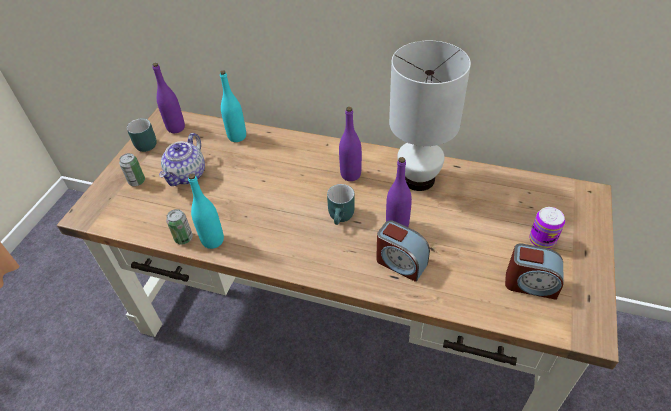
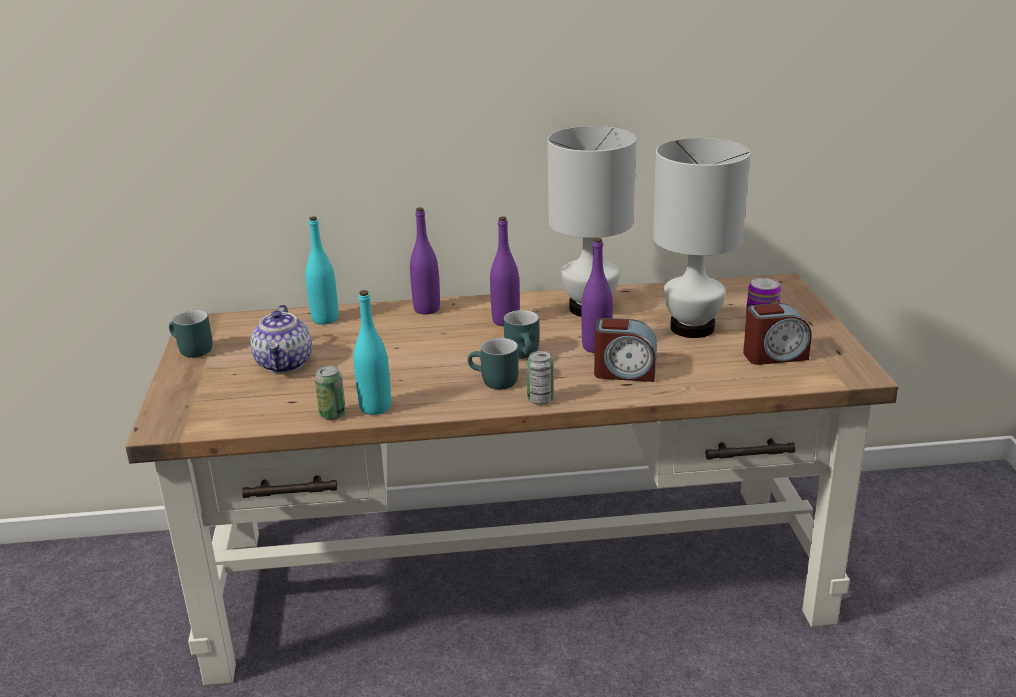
camera: 25 degrees left, 20 degrees down
can [119,153,145,186] -> can moved to [526,351,553,405]
purple bottle [152,63,185,133] -> purple bottle moved to [410,207,440,314]
none -> turquoise mug [468,338,519,389]
none -> white table lamp [653,138,751,338]

